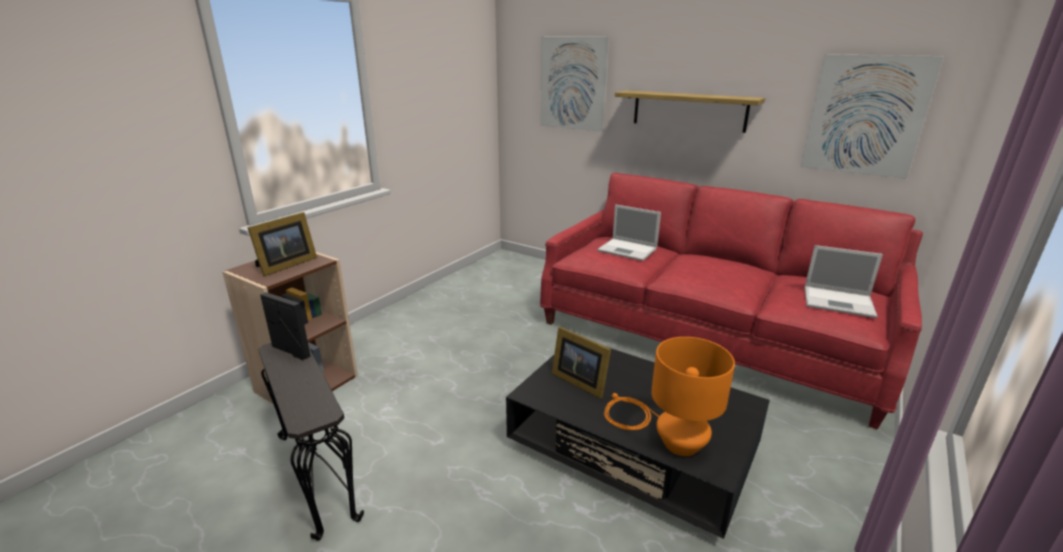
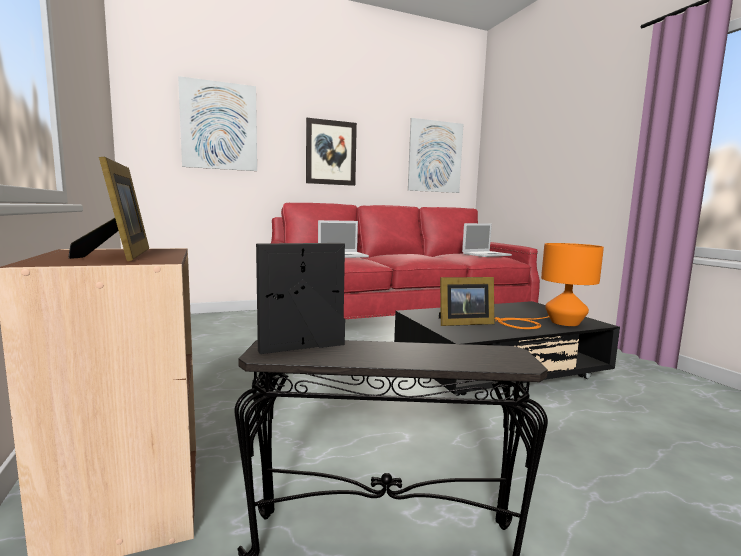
camera: 55 degrees left, 15 degrees down
shelf [615,90,765,133] -> picture [306,118,357,186]

